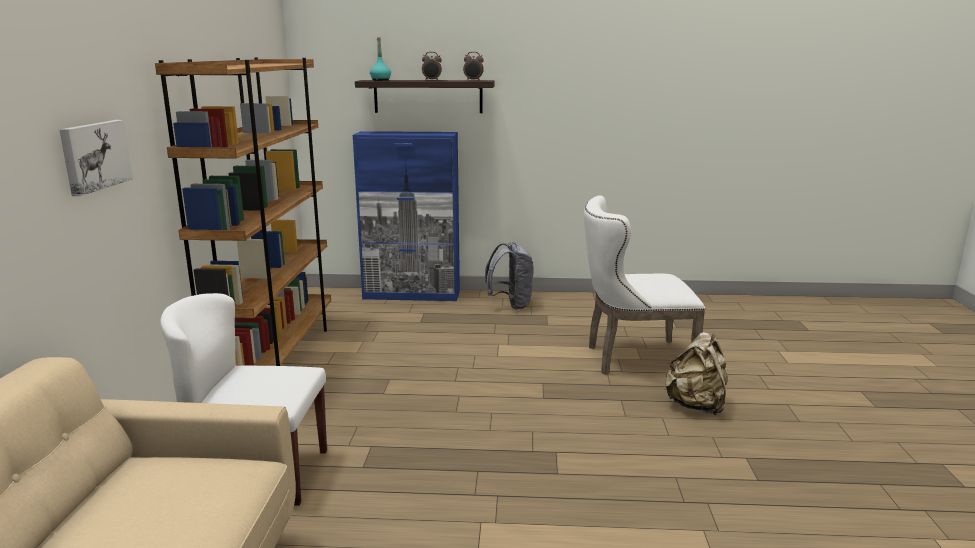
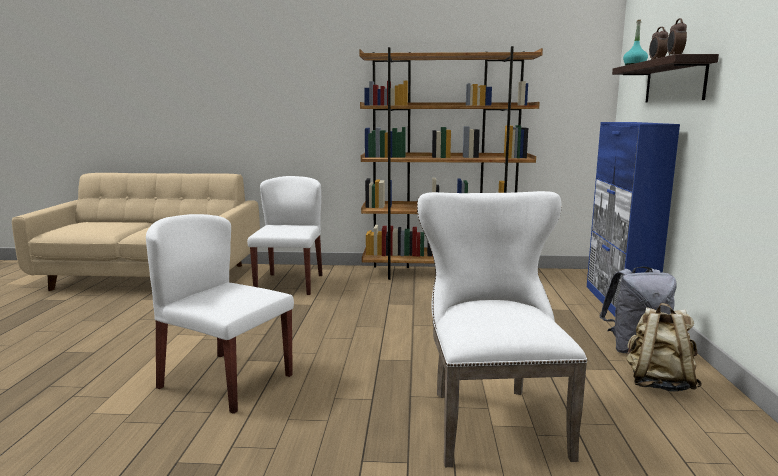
camera: 90 degrees right, 5 degrees down
picture [59,120,133,196] -> none
beige backpack [665,332,728,415] -> beige backpack moved to [626,303,702,391]
none -> white chair [146,214,294,414]

